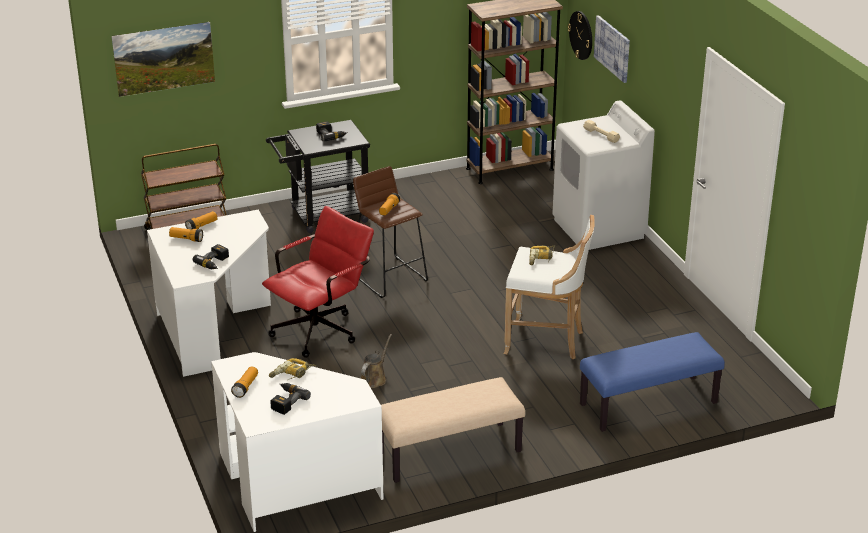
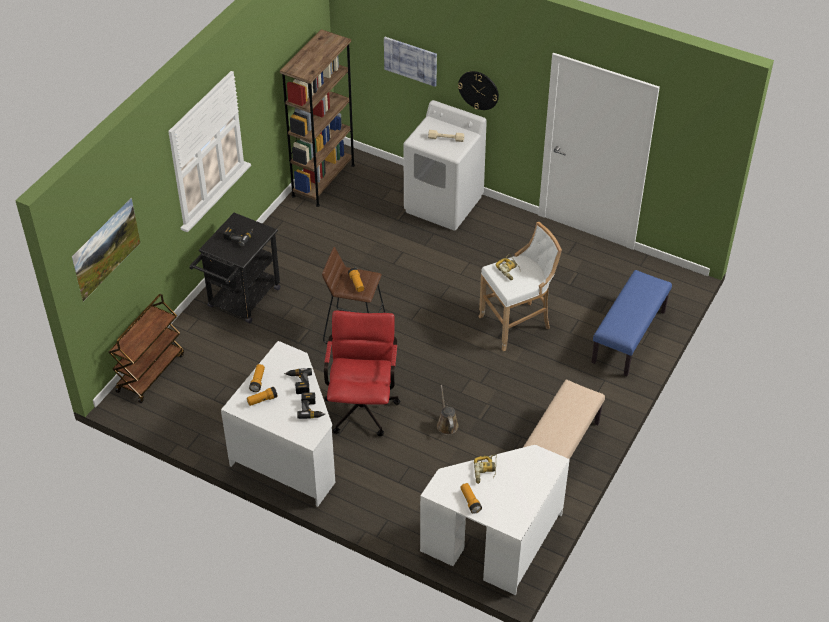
camera: 40 degrees left, 15 degrees up
power drill [270,383,311,415] -> power drill moved to [284,368,312,394]
wall clock [568,11,592,60] -> wall clock moved to [458,71,499,110]

